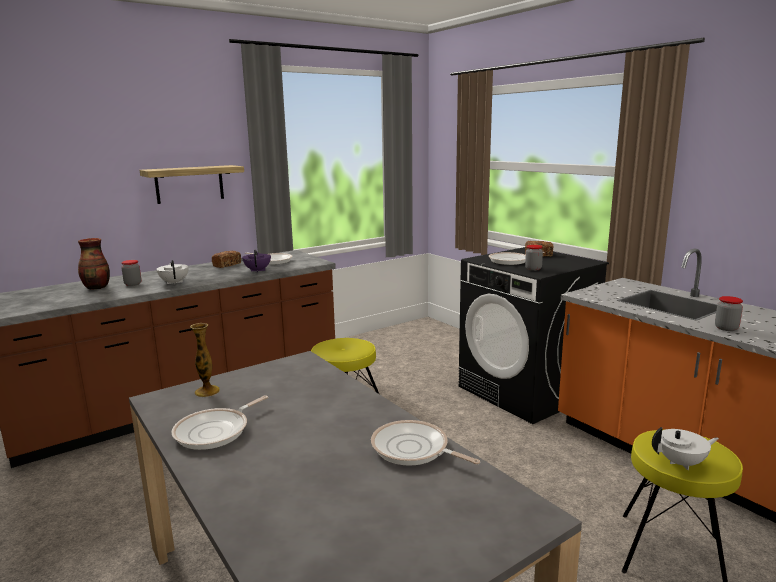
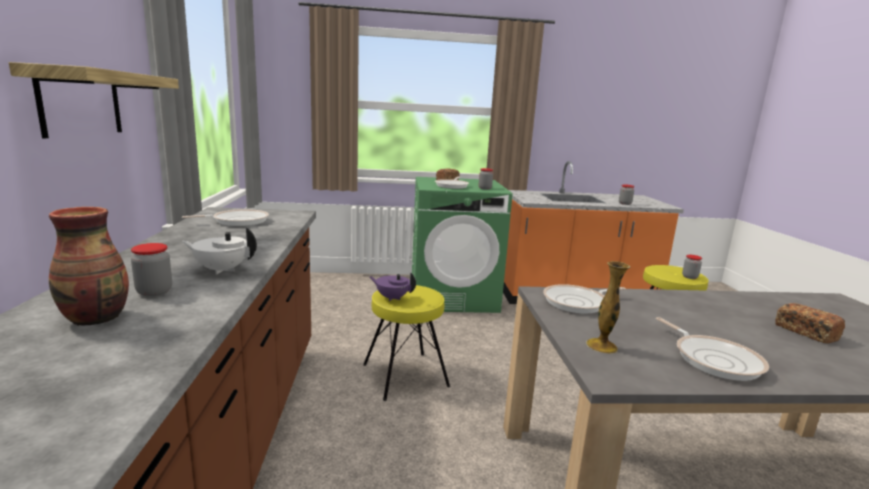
camera: 60 degrees left, 0 degrees up
bread [212,251,241,268] -> bread moved to [775,303,845,343]
purple teapot [242,250,271,272] -> purple teapot moved to [370,273,416,301]
frying pan [371,420,480,466] -> frying pan moved to [543,284,626,313]
black washing machine [459,247,609,424] -> green washing machine [412,177,513,313]
white teapot [652,427,719,470] -> jar [682,255,702,279]

